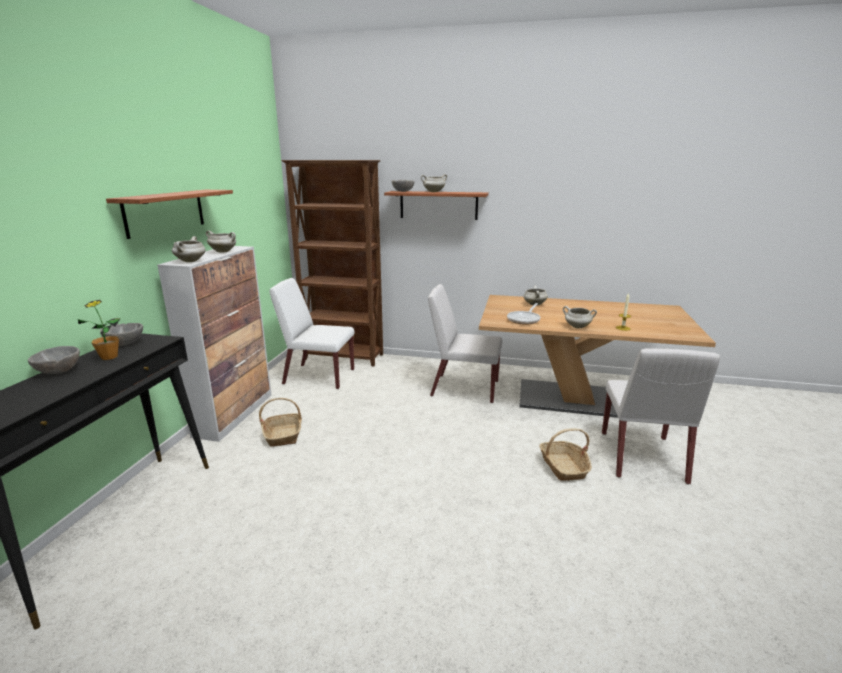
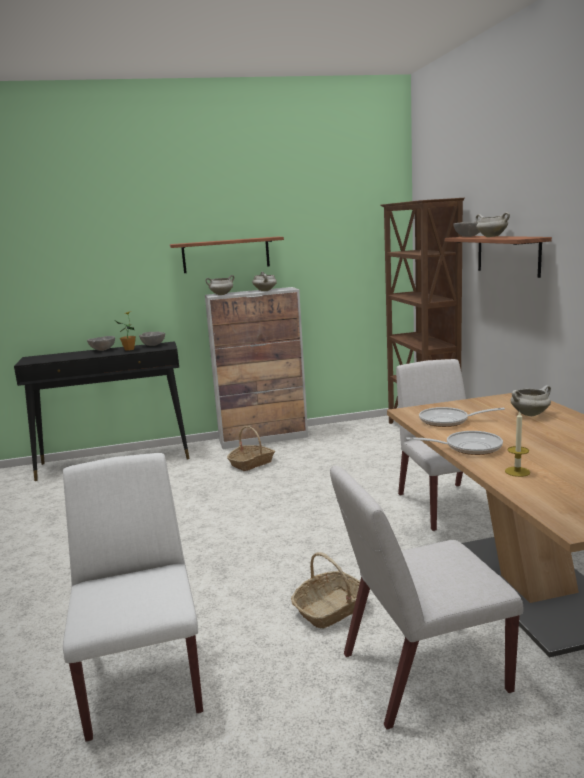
camera: 65 degrees right, 5 degrees down
white chair [270,278,354,389] -> white chair moved to [63,453,203,742]
white cooking pot [563,306,597,328] -> frying pan [406,431,503,455]

